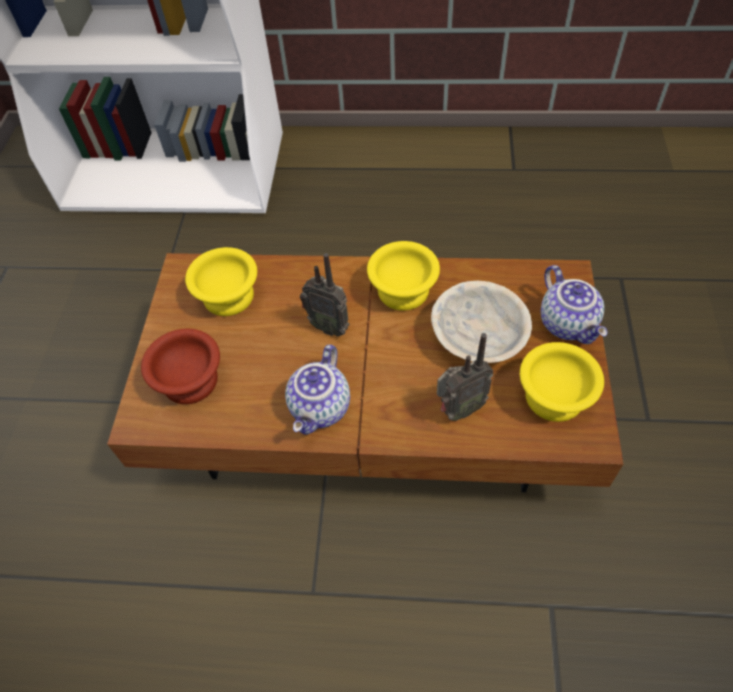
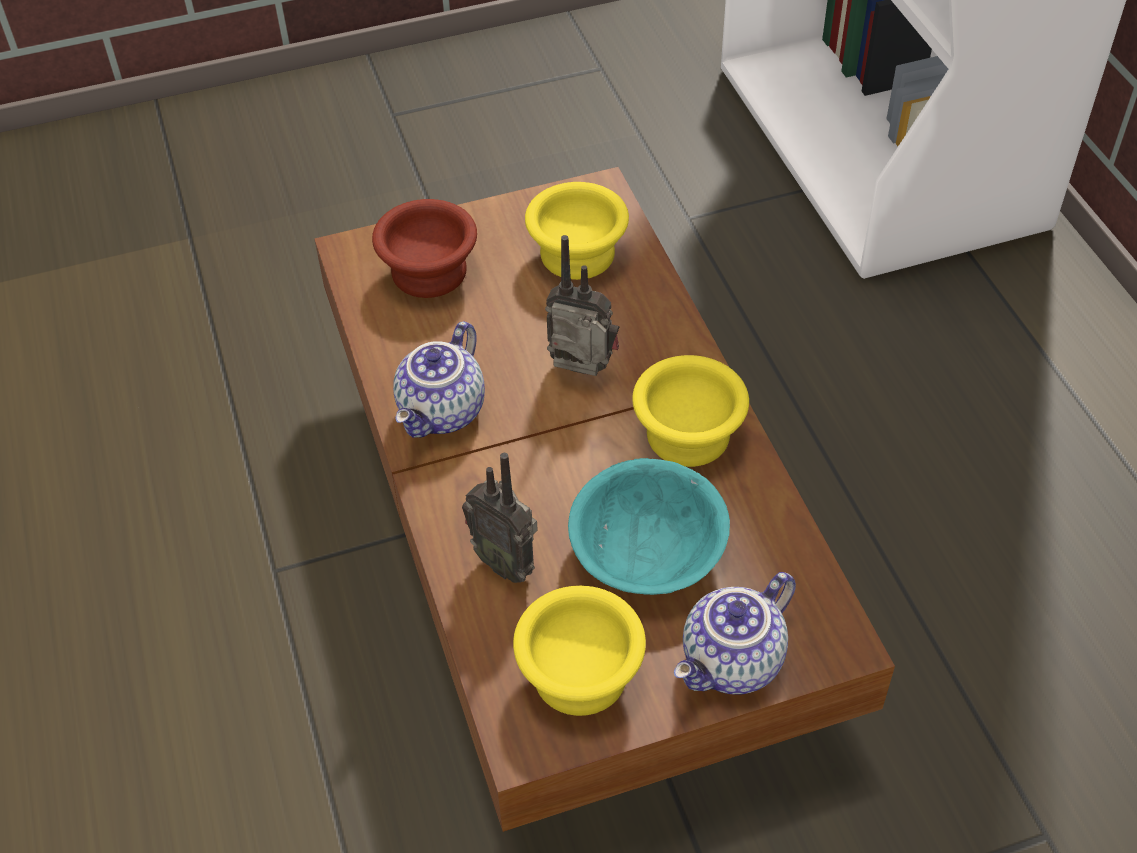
camera: 65 degrees right, 5 degrees down
teapot [285,344,350,435] -> teapot turned 60 degrees counterclockwise [393,321,485,437]
radio [300,253,350,336] -> radio turned 105 degrees clockwise [545,235,619,376]
beige bowl [431,281,532,363] -> turquoise bowl [568,458,730,595]

